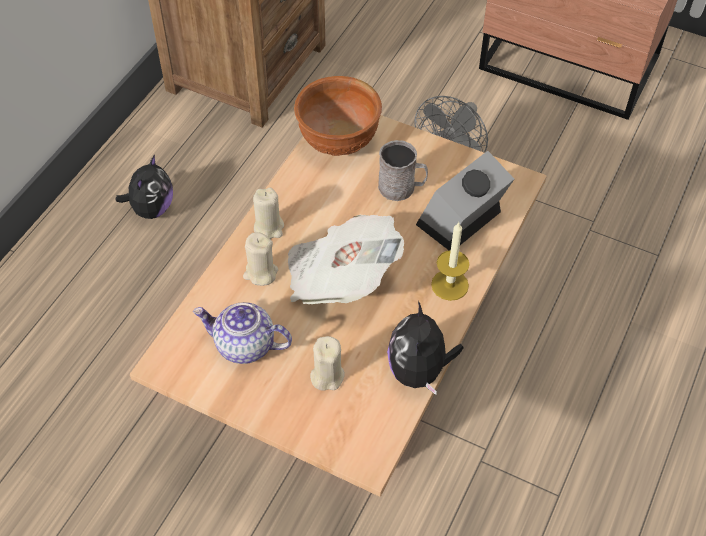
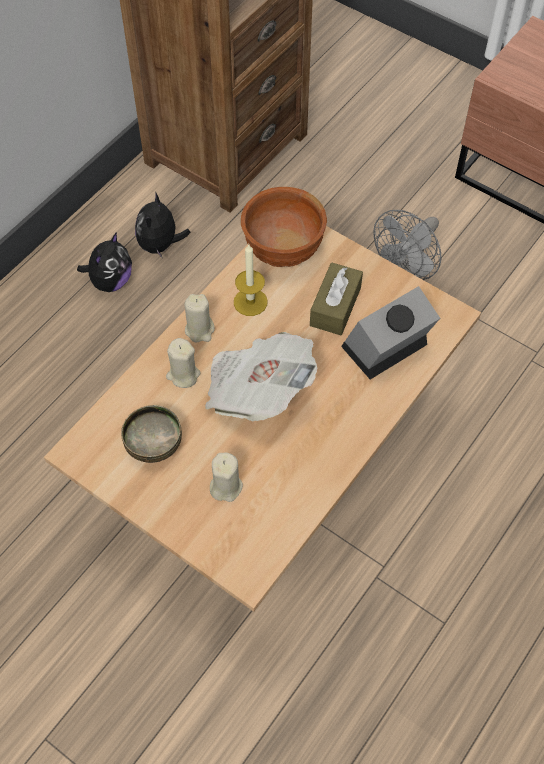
camera: 10 degrees right, 5 degrees up
teapot [193,302,292,364] -> bowl [121,405,182,463]
grey mug [378,140,428,201] -> brown tissue box [310,263,363,335]
plush toy [387,301,464,395] -> plush toy moved to [135,191,191,259]
candle [431,221,469,301] -> candle moved to [234,243,267,316]

